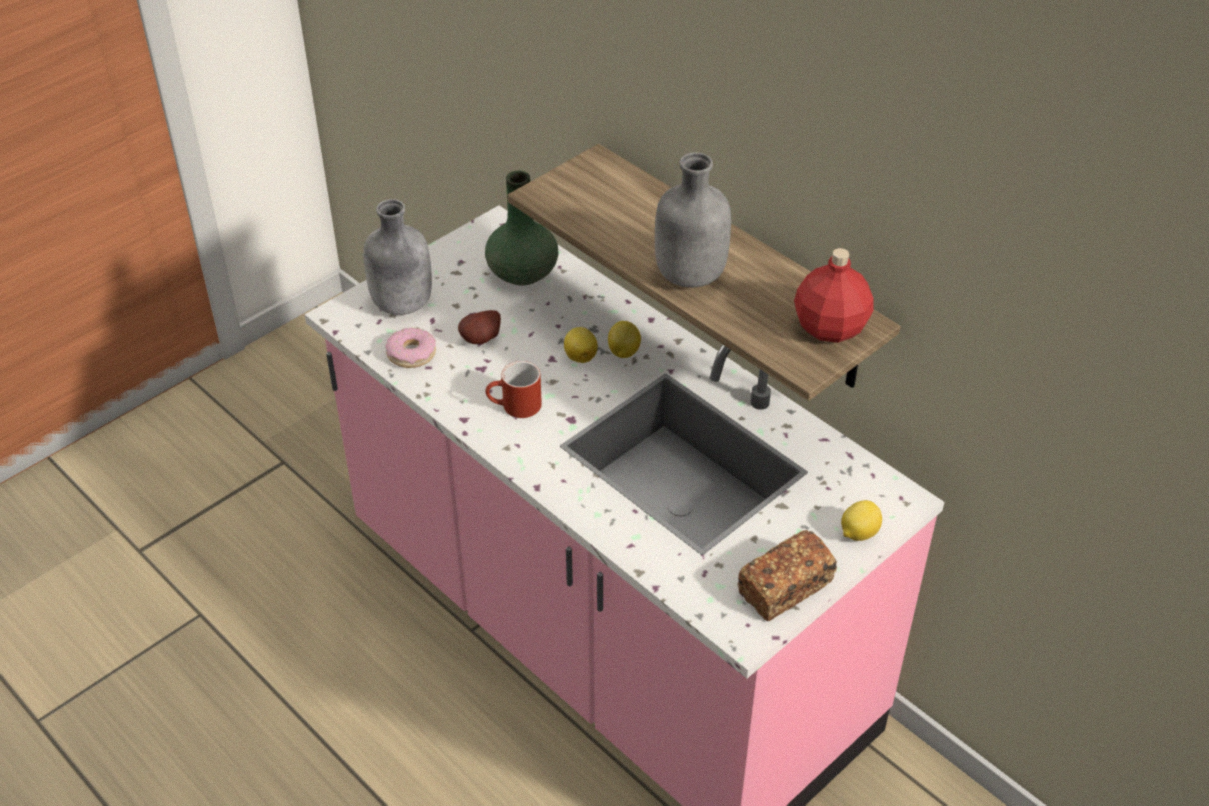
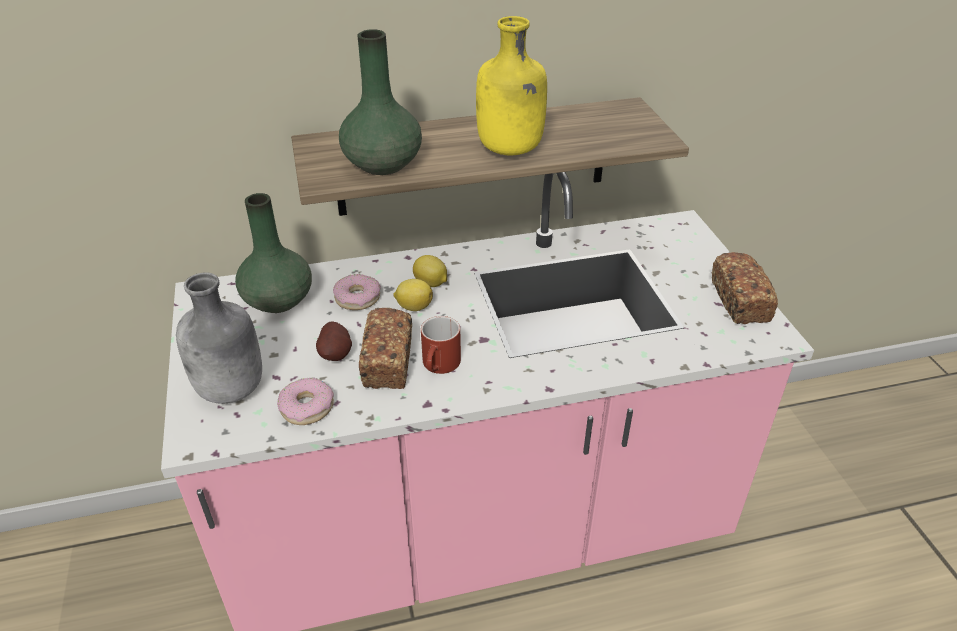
camera: 60 degrees left, 5 degrees down
grey bottle [655,152,731,288] -> yellow bottle [476,16,547,155]
red bottle [794,248,874,343] -> none
lemon [841,500,882,541] -> none
none -> donut [333,274,381,310]
none -> green vase [339,29,422,175]
none -> bread [359,308,412,389]

